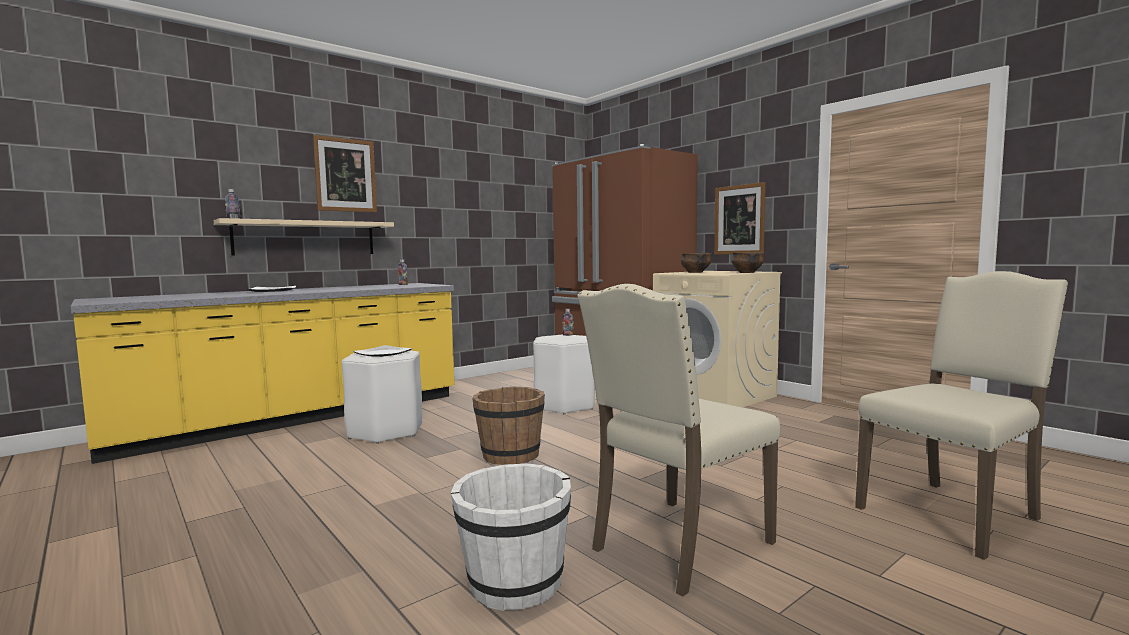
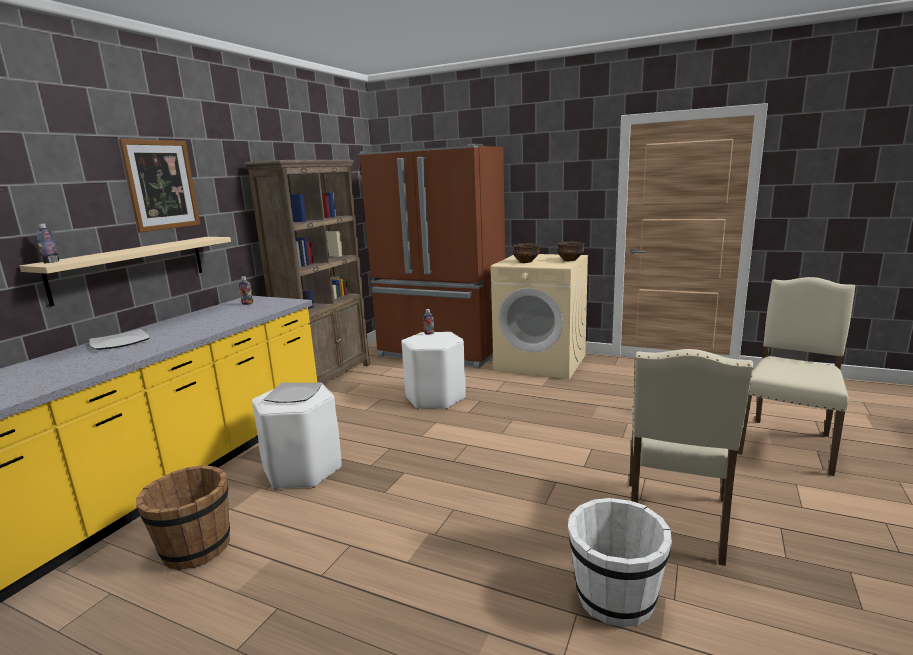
camera: 25 degrees left, 10 degrees up
brown bucket [472,387,545,465] -> brown bucket moved to [136,465,230,570]
picture [714,182,766,255] -> none
none -> brown bookcase [244,160,370,384]

